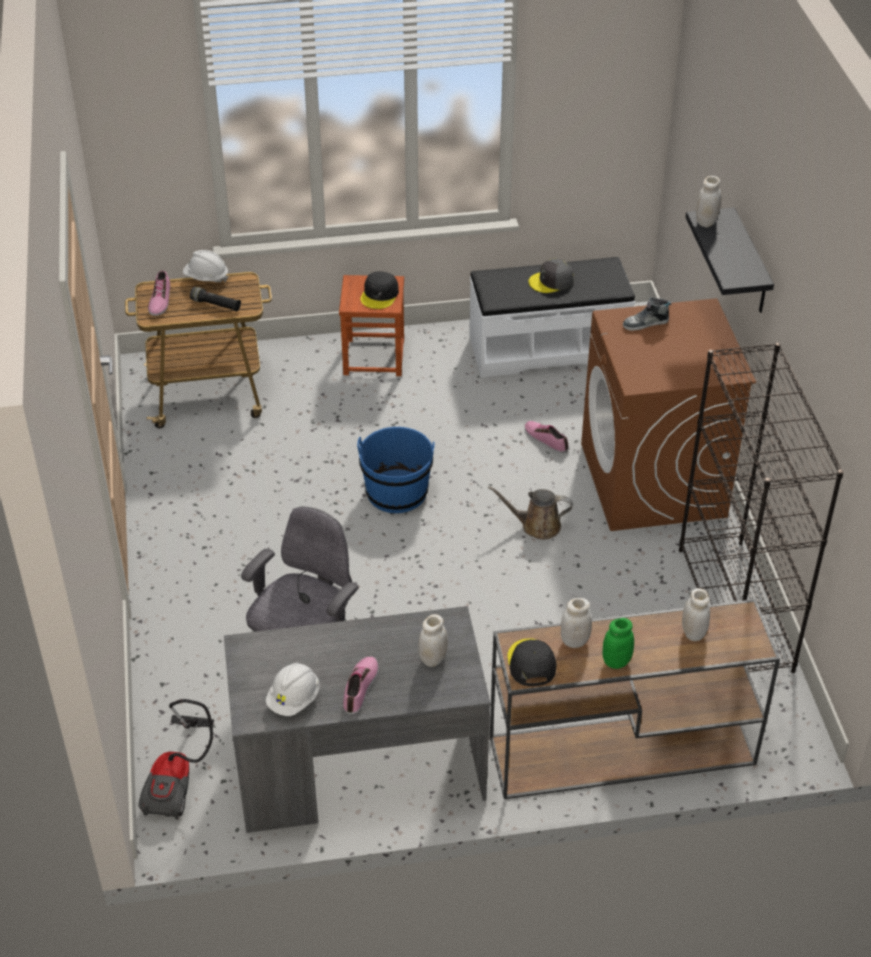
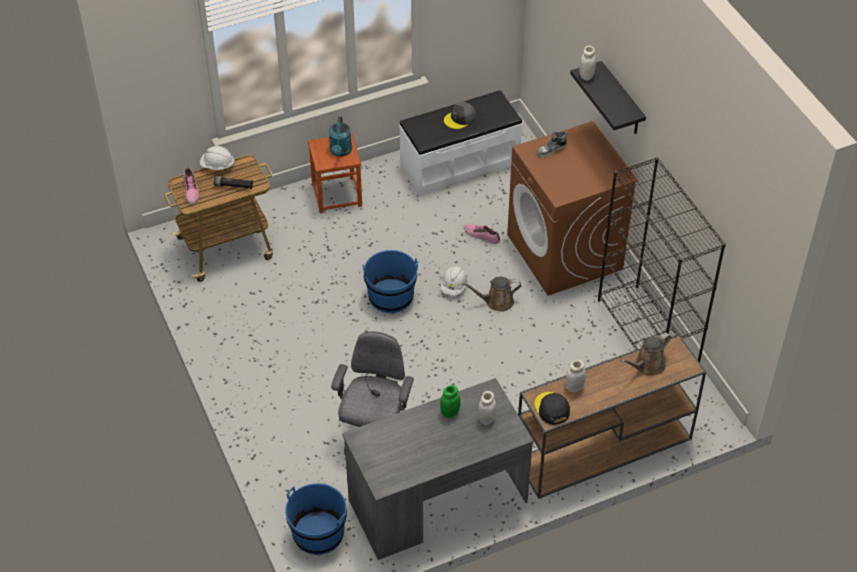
camera: 15 degrees left, 5 degrees up
vacuum cleaner [139,699,214,819] -> blue bucket [285,483,347,555]
white hard hat [265,663,320,716] -> white hard hat moved to [441,266,468,295]
shoe [343,657,378,714] -> none
black cap [360,271,399,309] -> turquoise watering can [329,116,352,157]
green jar [603,618,634,669] -> green jar moved to [440,385,460,418]
white jar [682,588,710,641] -> brown watering can [621,333,671,376]

